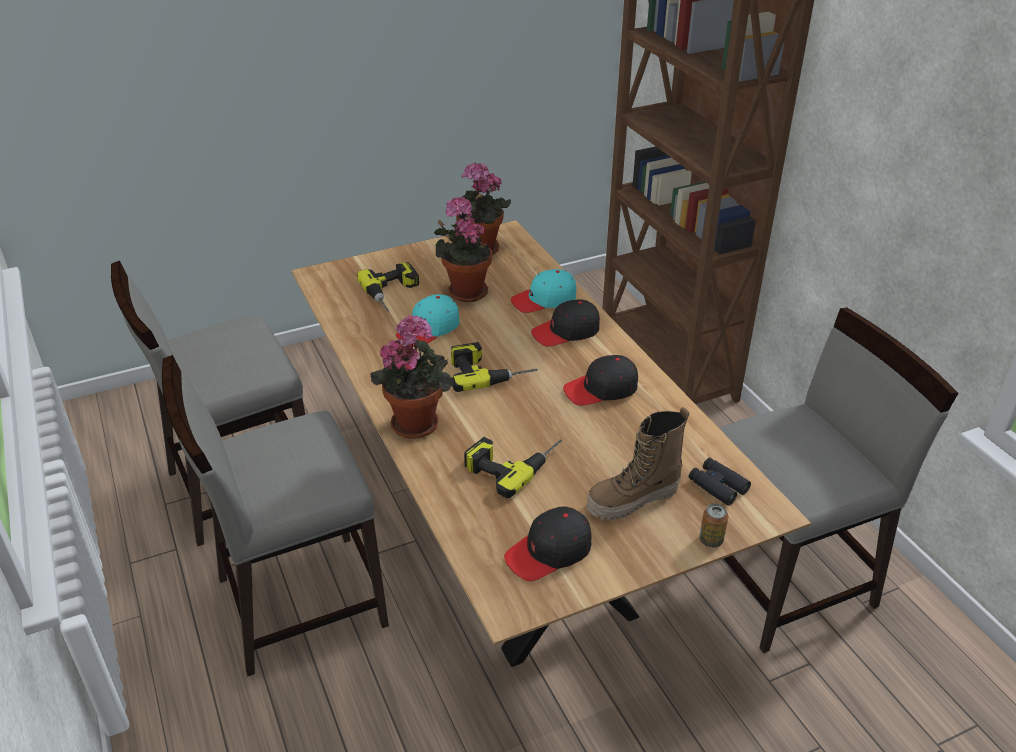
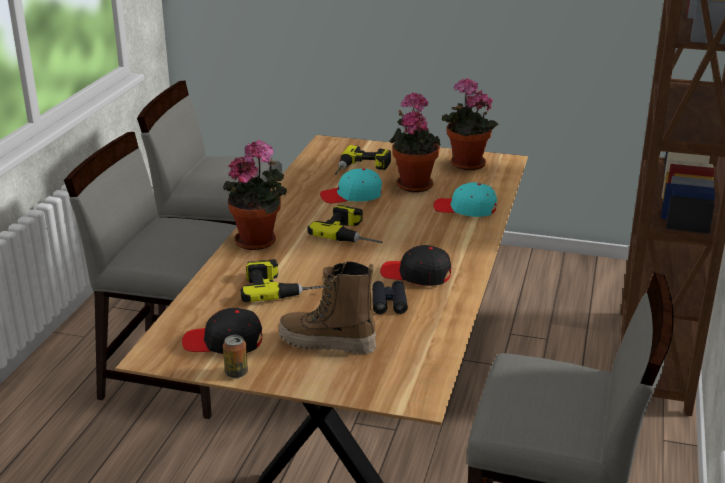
camera: 40 degrees right, 10 degrees down
black cap [531,299,600,346] -> none
black binoculars [689,458,751,506] -> black binoculars moved to [372,281,408,314]
can [699,504,728,547] -> can moved to [223,335,248,378]

